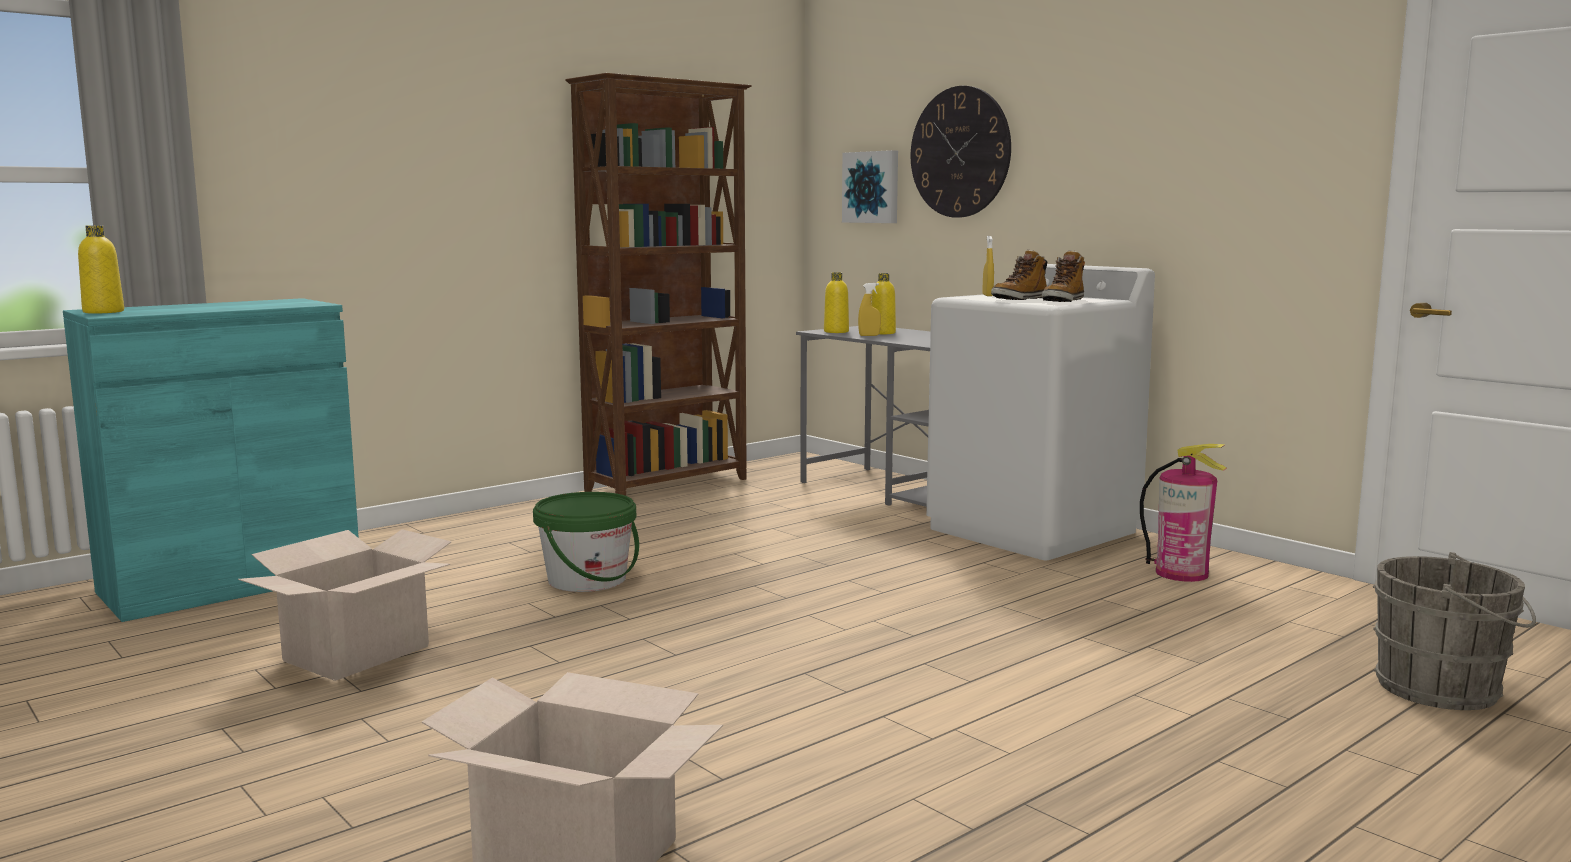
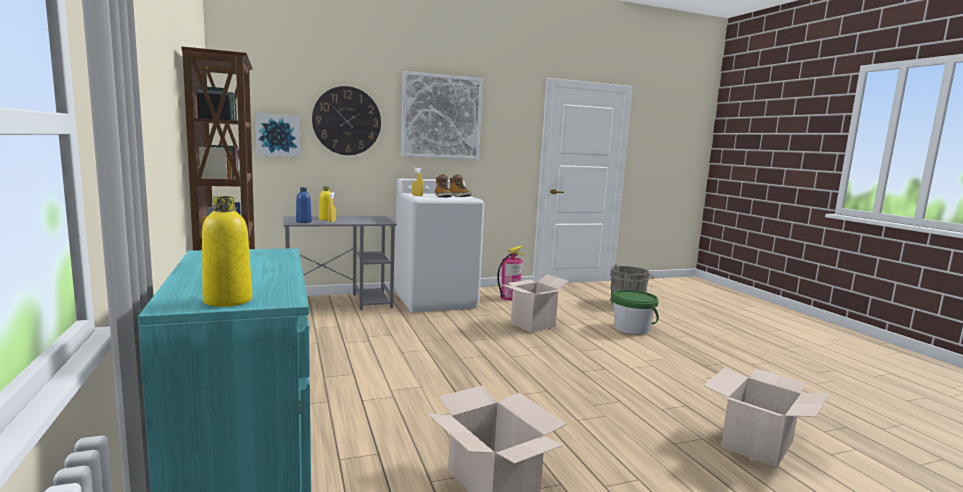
camera: 70 degrees left, 0 degrees up
green bucket [533,492,639,592] -> green bucket moved to [612,290,659,335]
yellow bottle [824,272,849,333] -> blue bottle [296,187,312,223]
none -> picture [401,71,483,160]
none -> cardboard box [503,274,569,333]

